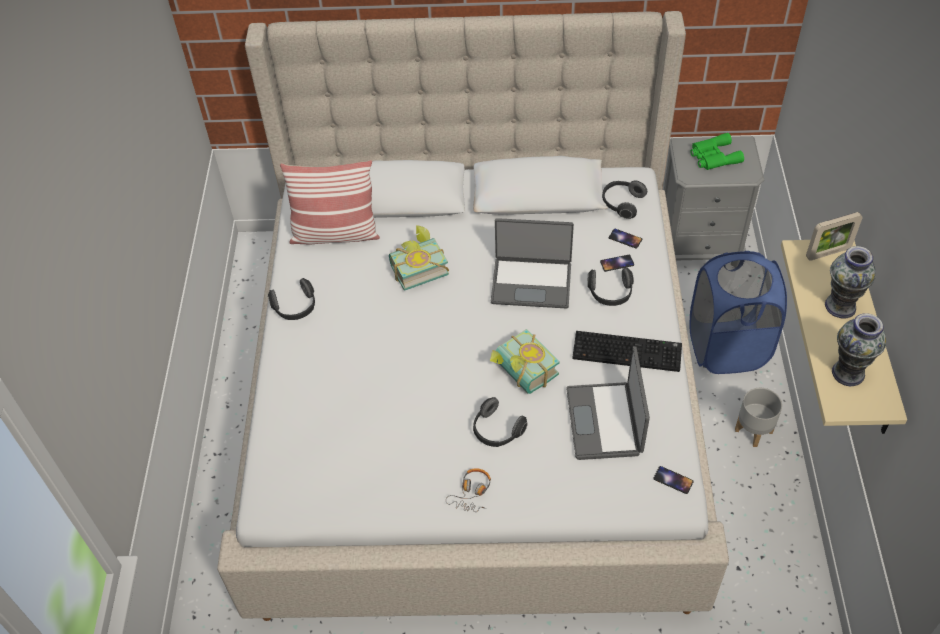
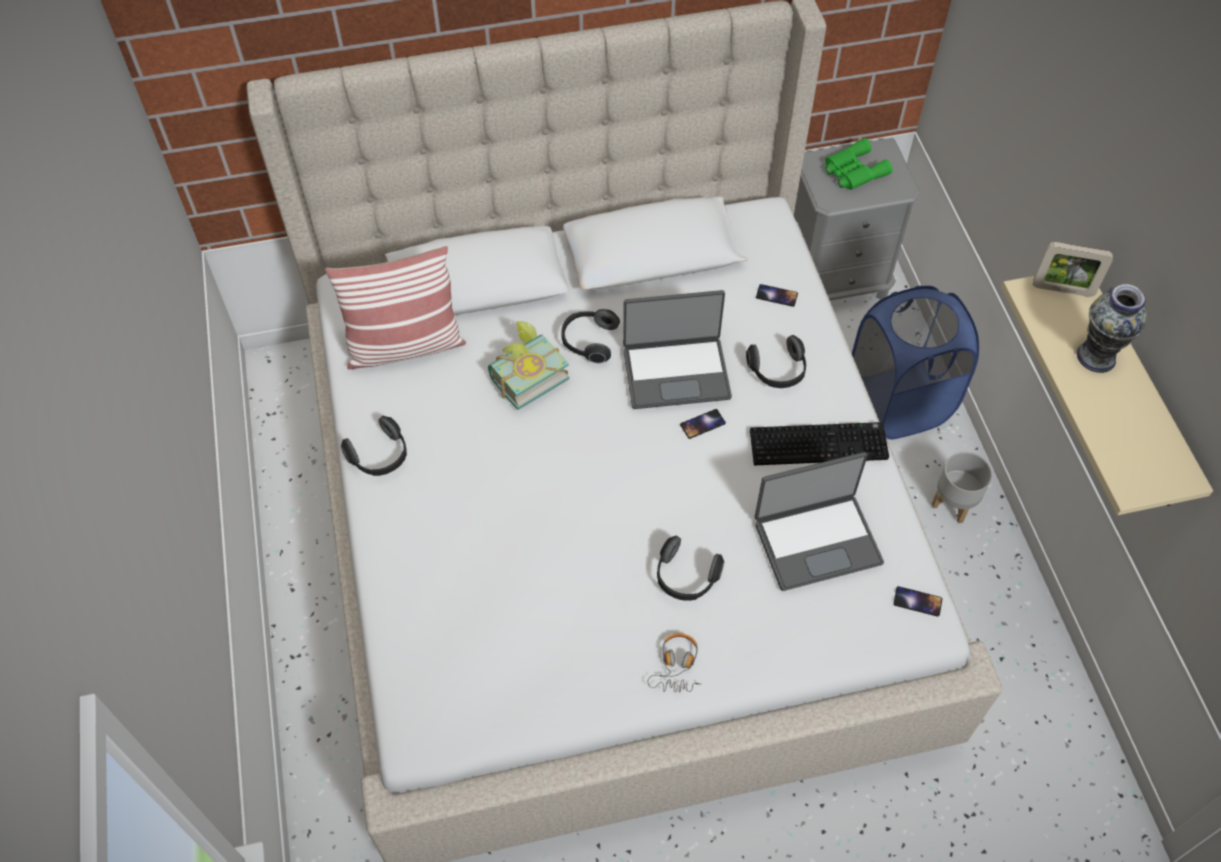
camera: 15 degrees left, 5 degrees up
book [490,329,560,394] -> none
laptop [566,346,650,460] -> laptop turned 90 degrees counterclockwise [754,452,884,591]
phone [600,255,634,272] -> phone moved to [680,409,726,439]
headphones [602,180,647,219] -> headphones moved to [561,309,620,363]
picture frame [806,212,863,261] -> picture frame turned 45 degrees clockwise [1033,242,1113,297]
vase [832,313,886,386] -> none

